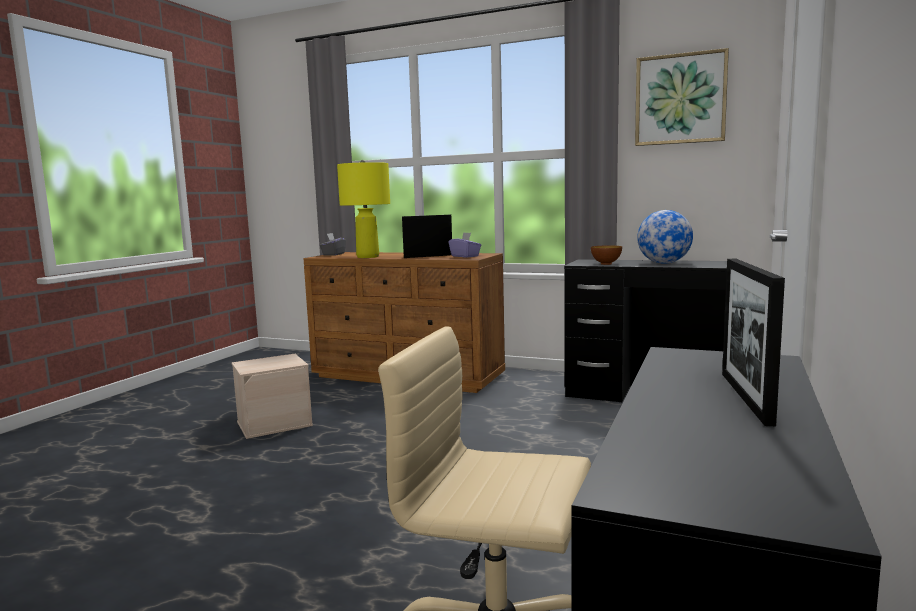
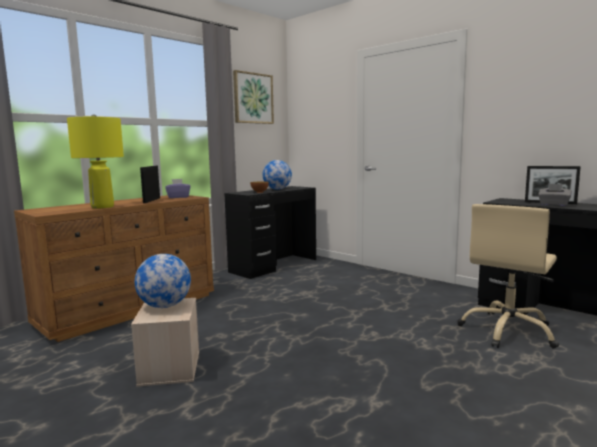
camera: 70 degrees left, 0 degrees up
grey tissue box [320,233,346,256] -> grey tissue box moved to [538,183,572,206]
none -> globe [135,254,191,308]

